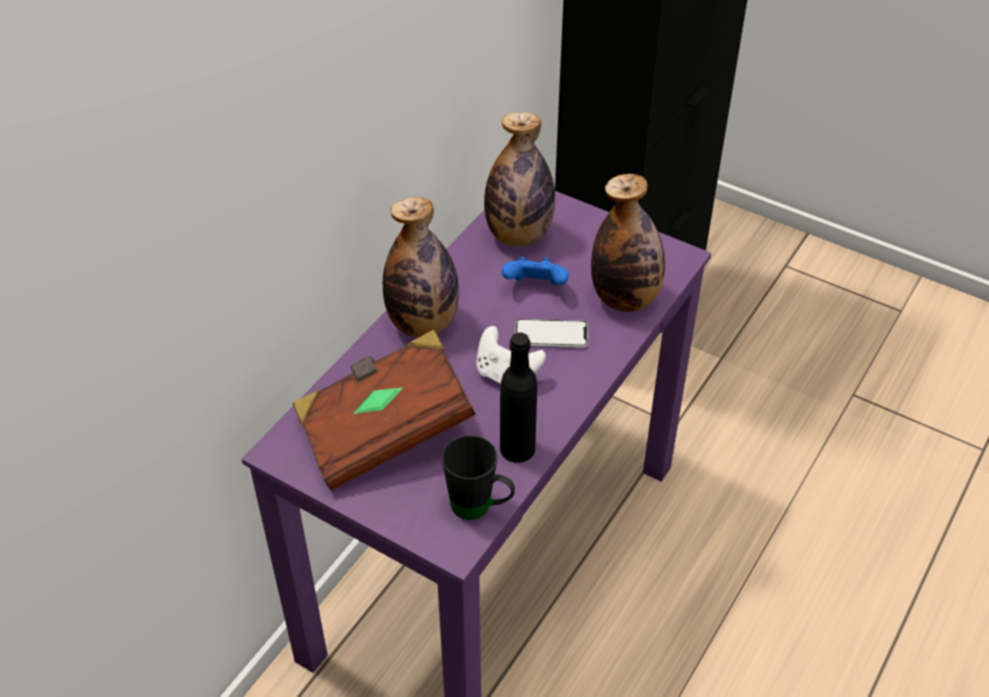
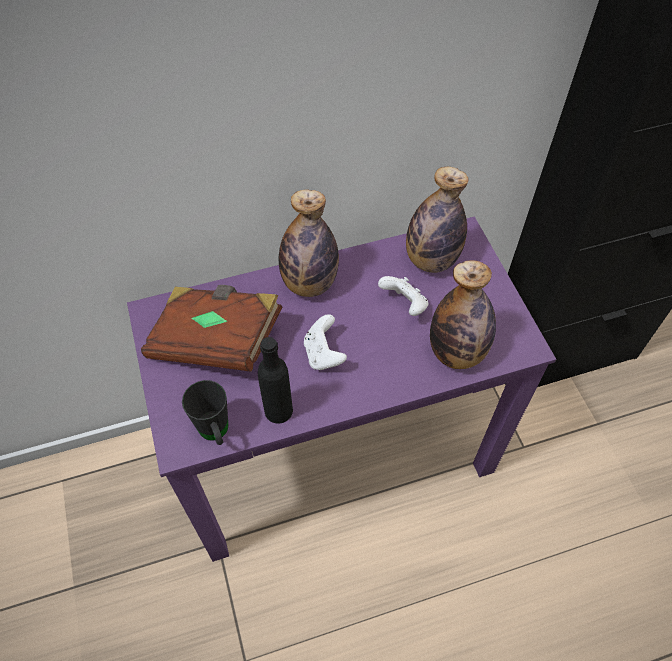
camera: 40 degrees right, 10 degrees up
blue game controller [502,257,569,285] -> white game controller [378,276,428,316]
phone [515,319,588,348] -> none

